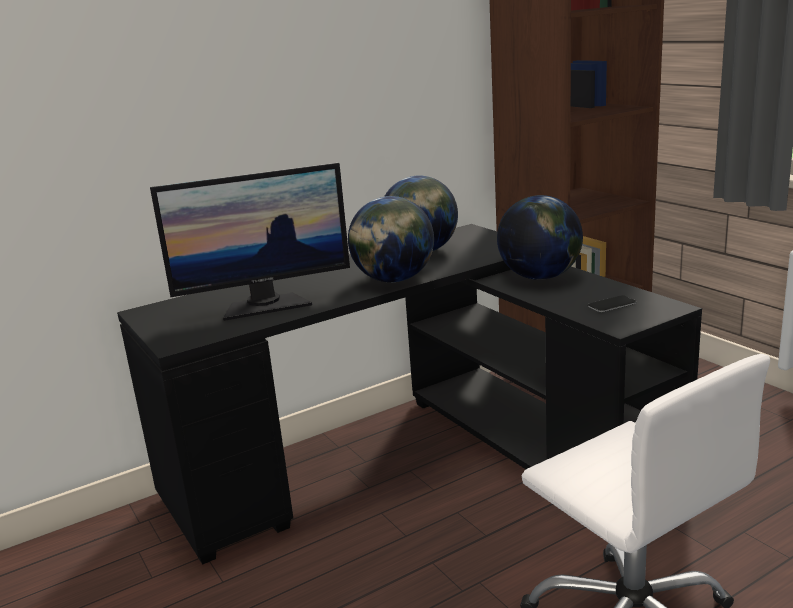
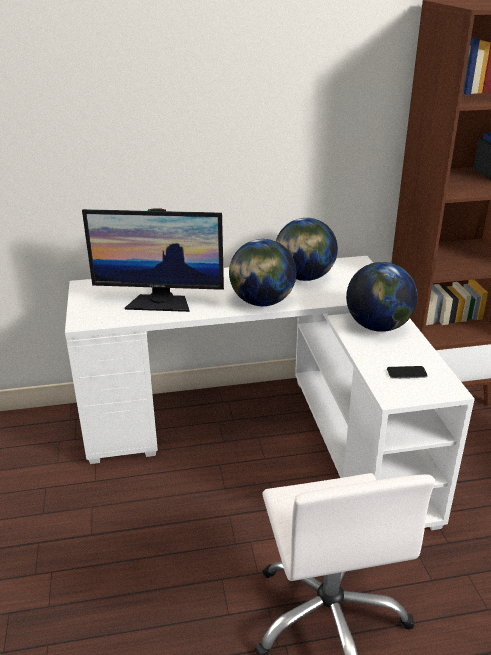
camera: 20 degrees right, 10 degrees up
black desk [117,224,702,565] -> white desk [65,256,475,530]

